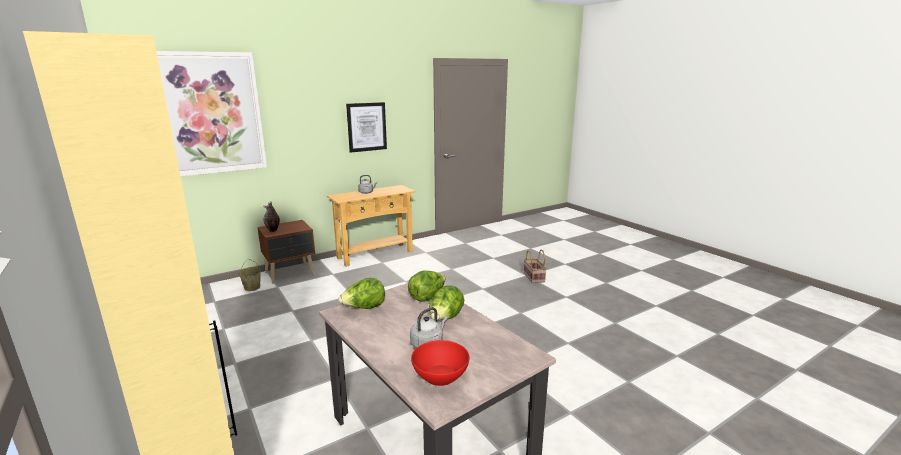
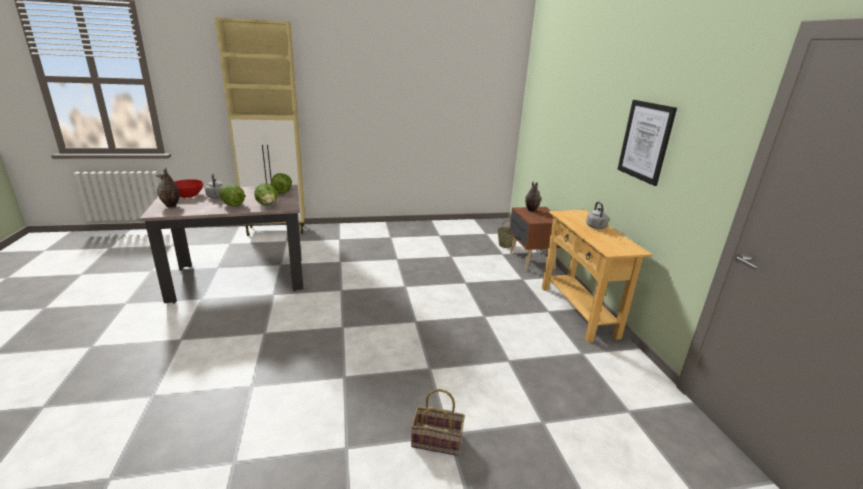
camera: 110 degrees right, 5 degrees up
picture [156,51,267,176] -> none
none -> vase [155,168,180,208]

